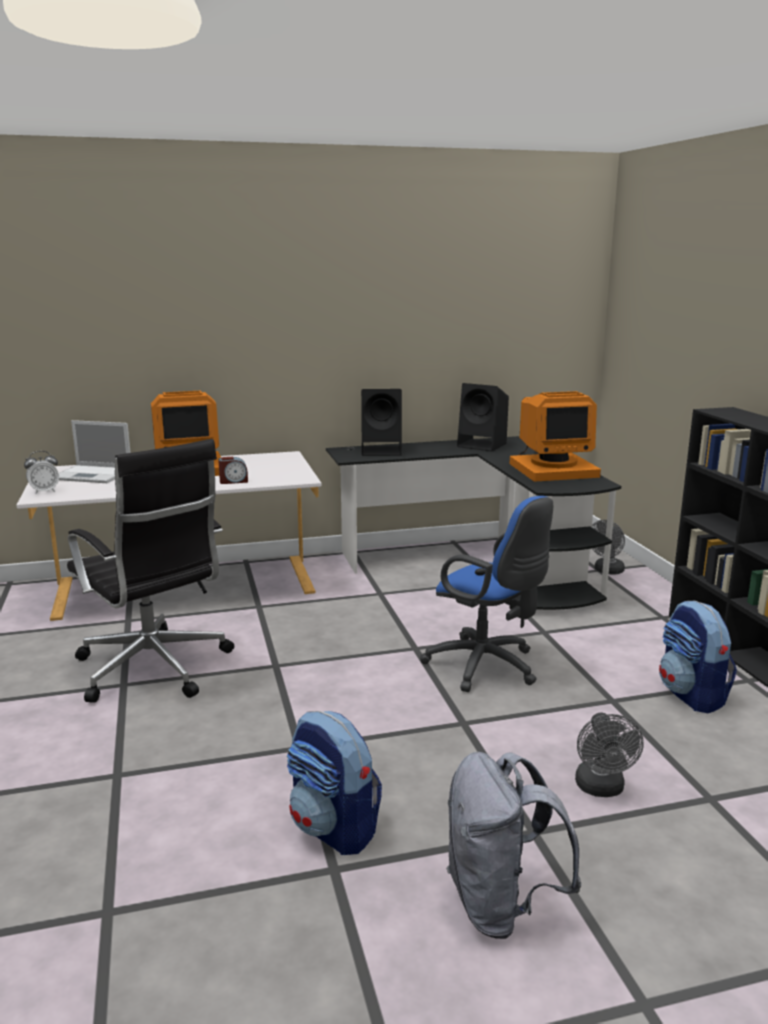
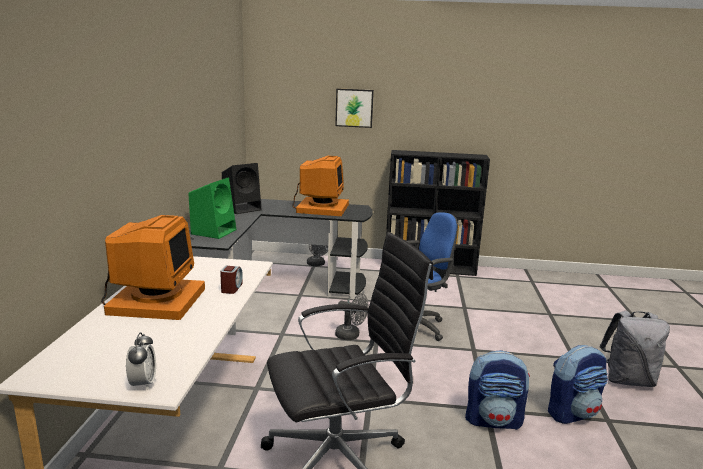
camera: 70 degrees left, 0 degrees up
laptop [59,420,131,483] -> none
black speaker [361,389,402,456] -> green speaker [188,177,236,239]
grey fan [575,713,644,797] -> grey fan moved to [335,293,369,340]
backpack [659,601,737,713] -> backpack moved to [465,350,530,430]
none -> picture [335,88,374,128]

